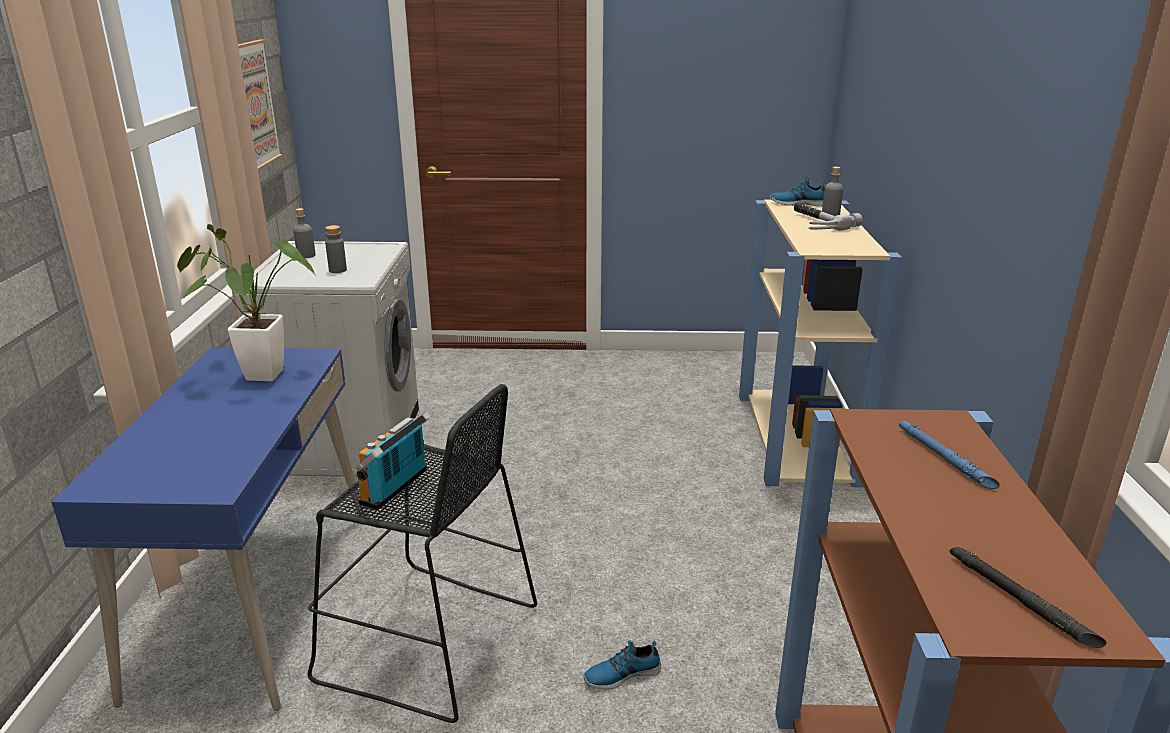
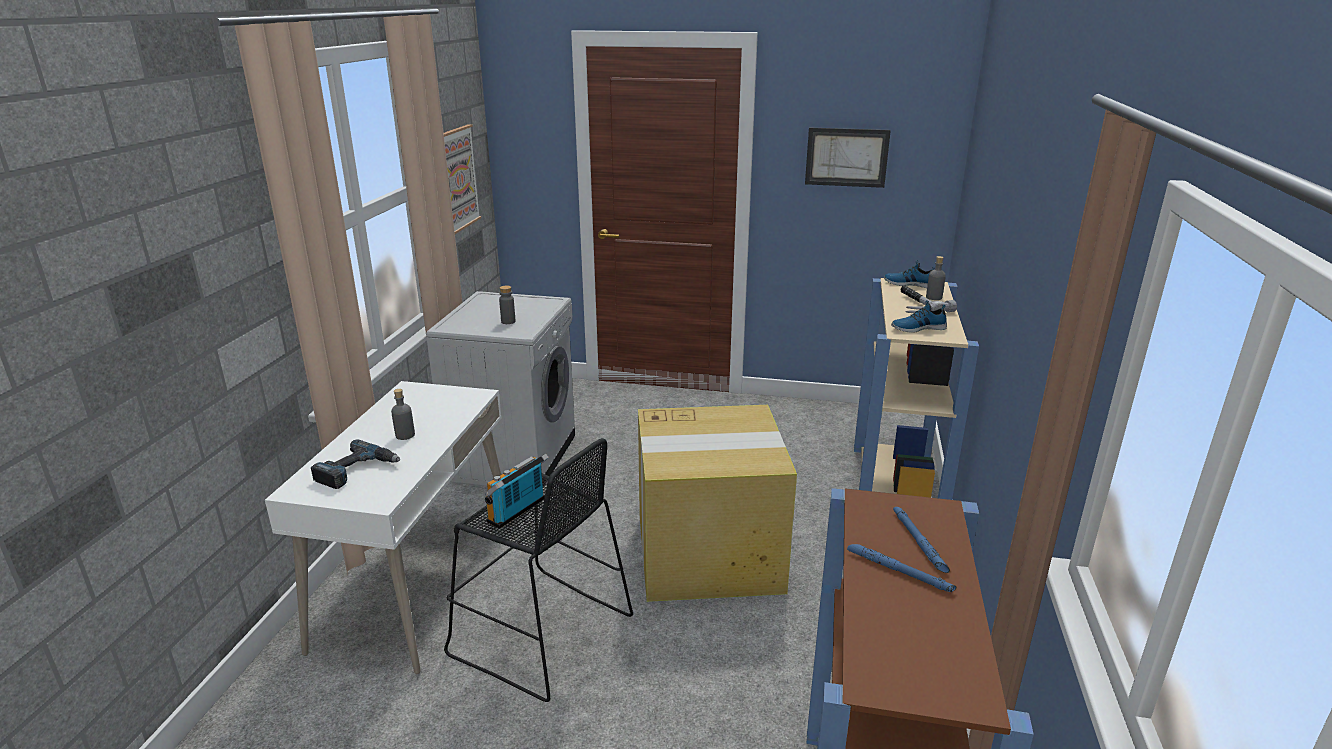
camera: 10 degrees right, 0 degrees up
blue desk [51,347,364,711] -> white desk [265,381,513,674]
potted plant [177,224,315,381] -> none
grey bottle [293,208,316,258] -> grey bottle moved to [391,389,415,440]
shoe [584,640,661,690] -> shoe moved to [891,300,947,333]
black flashlight [949,547,1107,648] -> none
none -> power drill [311,440,400,489]
none -> cardboard box [638,405,797,602]
none -> picture [805,128,891,188]
none -> blue flashlight [847,544,956,592]

